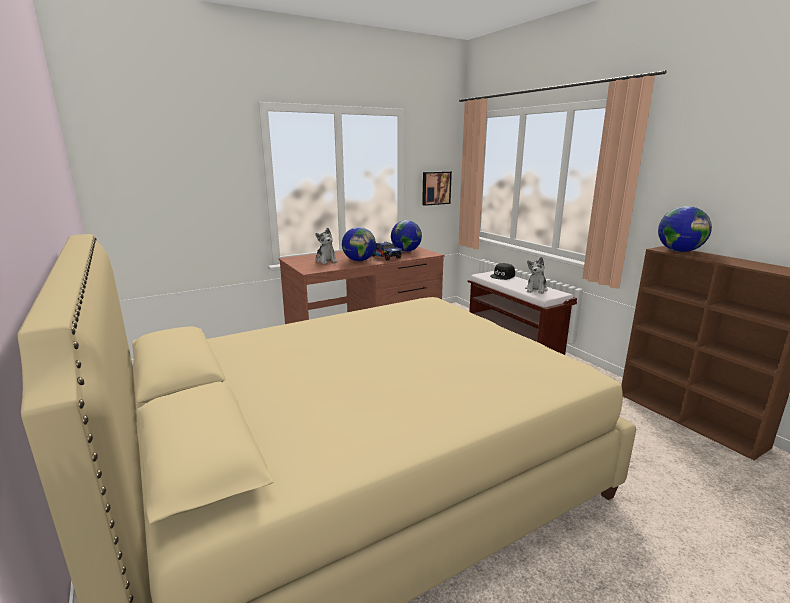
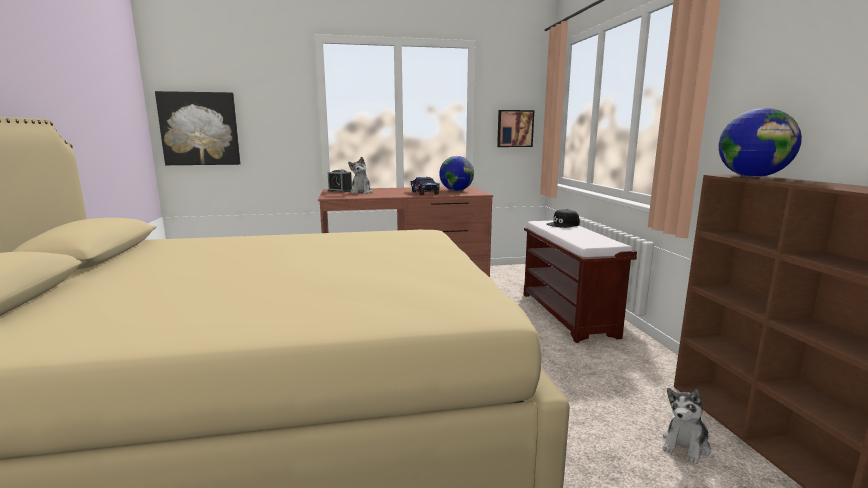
camera: 20 degrees right, 5 degrees down
globe [342,227,376,261] -> none
plush toy [525,257,548,294] -> plush toy moved to [662,388,711,464]
none -> picture [155,91,241,165]
none -> alarm clock [328,170,352,193]

